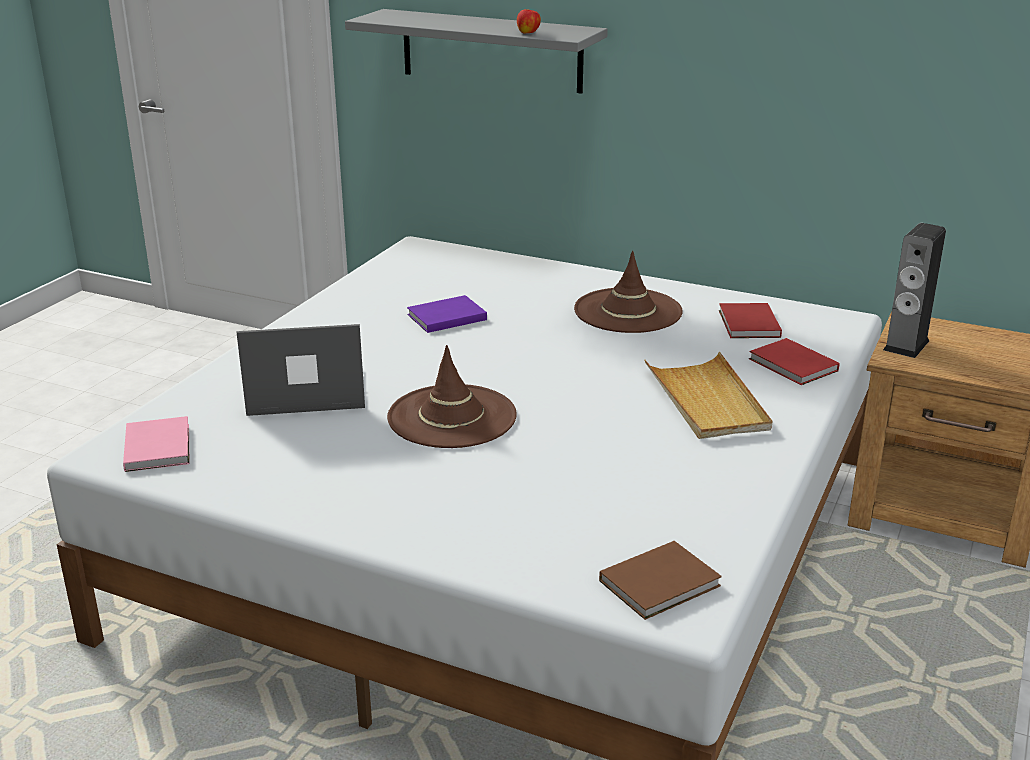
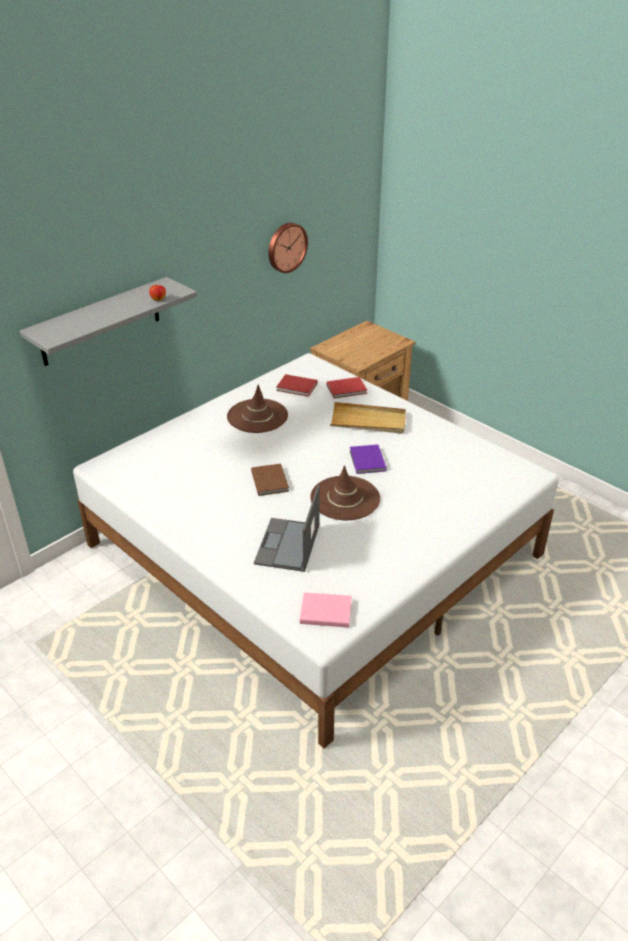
camera: 70 degrees left, 10 degrees up
purple book [407,295,487,333] -> purple book moved to [350,445,387,474]
brown book [599,541,722,620] -> brown book moved to [251,463,289,496]
speaker [883,223,946,358] -> none
none -> wall clock [268,223,308,273]

